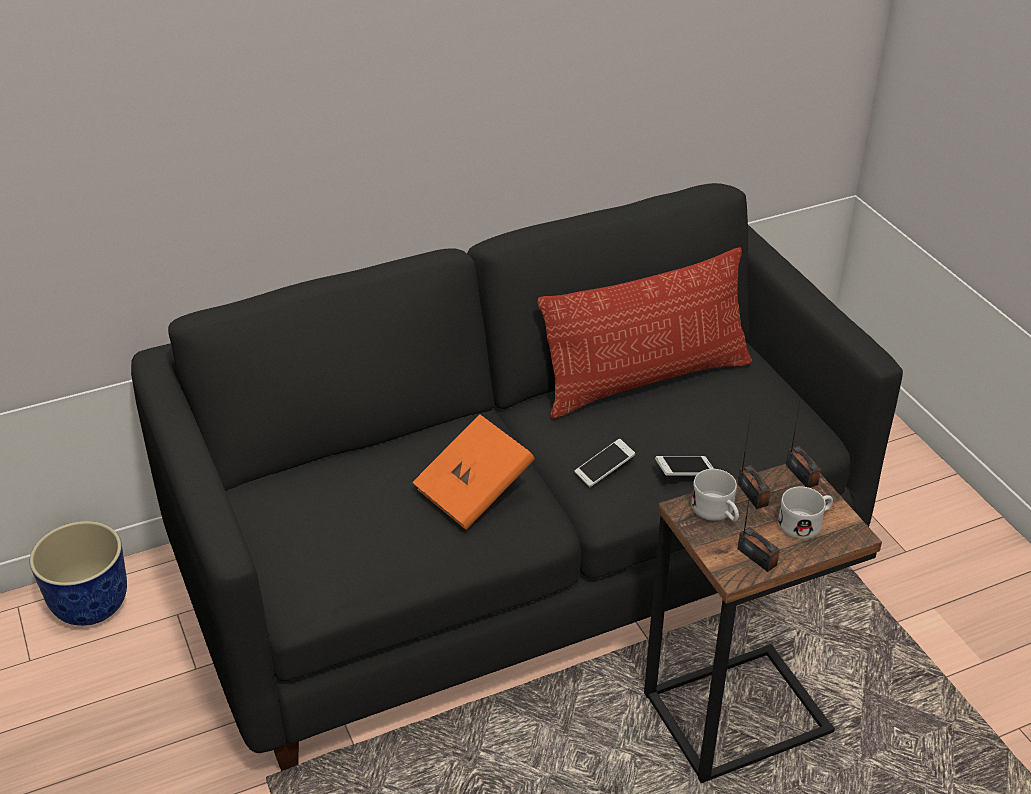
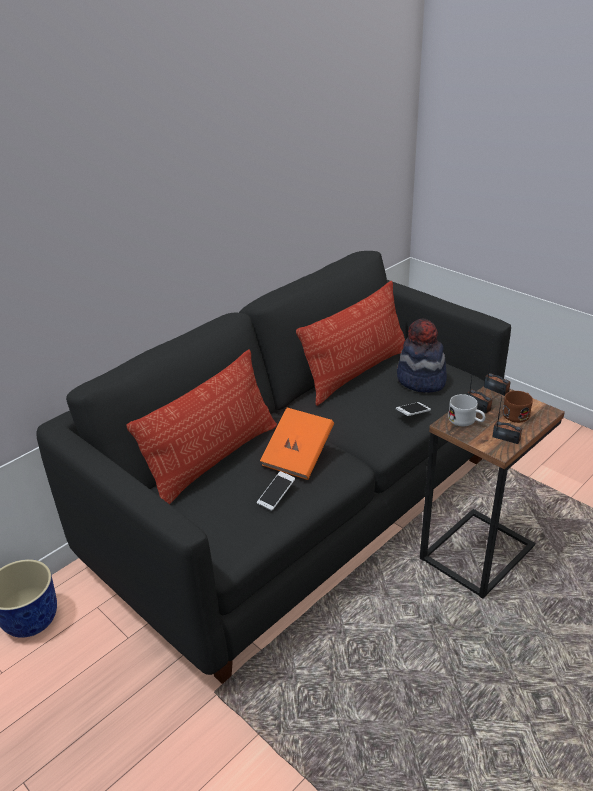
camera: 20 degrees left, 5 degrees down
phone [574,439,636,487] -> phone moved to [257,471,296,511]
white mug [778,487,833,539] -> brown mug [502,391,533,423]
none -> pillow [127,350,277,504]
none -> hat [397,319,447,393]

